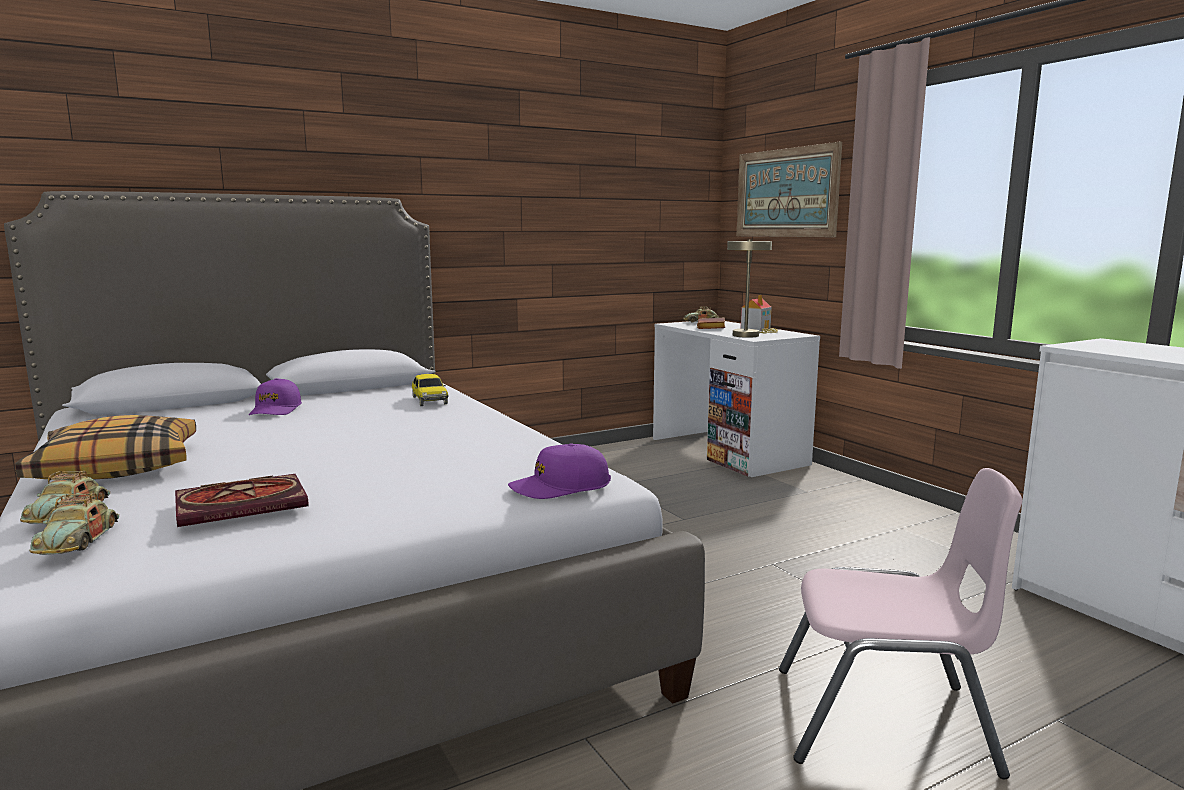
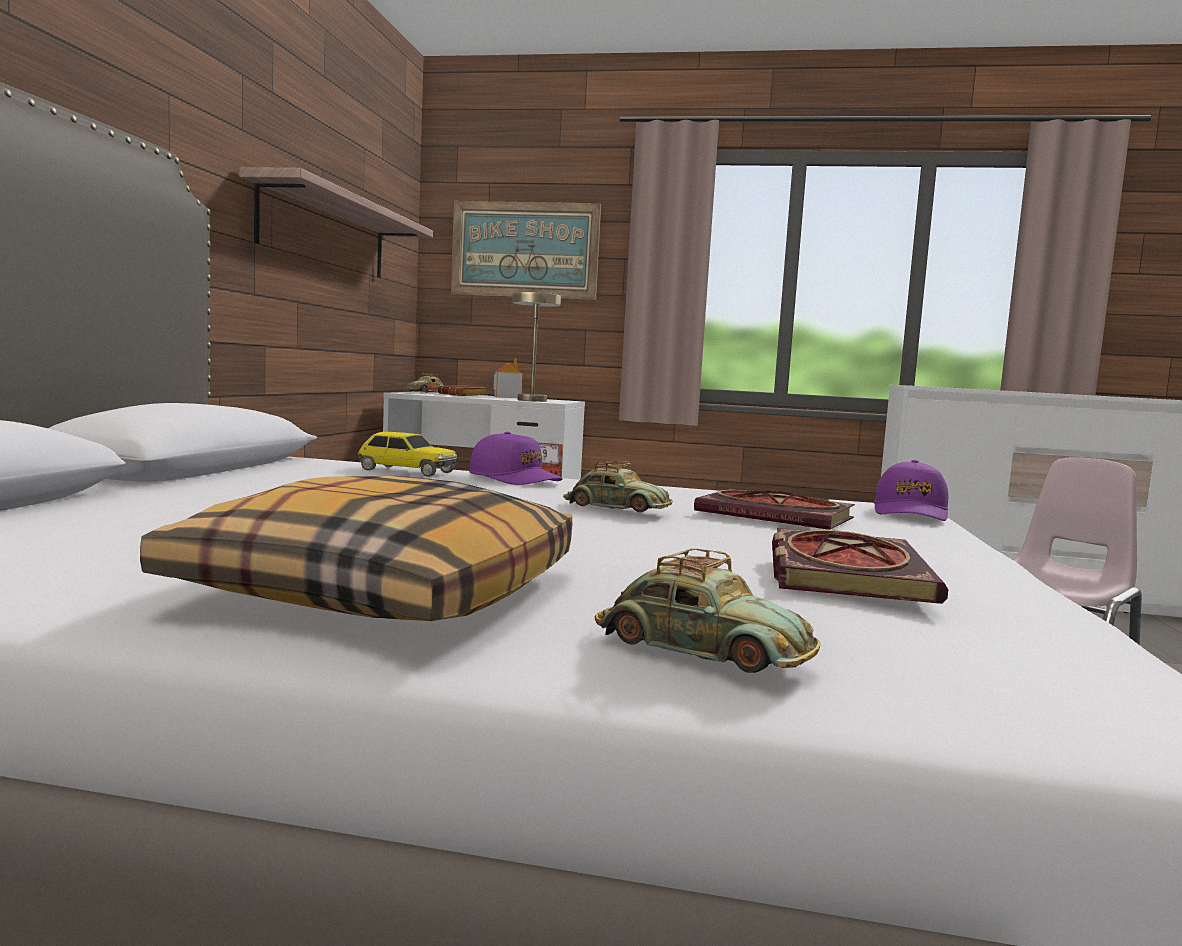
camera: 50 degrees left, 5 degrees down
toy car [29,493,119,555] -> toy car moved to [563,460,673,512]
purple cap [249,378,302,415] -> purple cap moved to [469,432,563,485]
none -> shelf [239,167,433,278]
none -> book [694,489,855,530]

